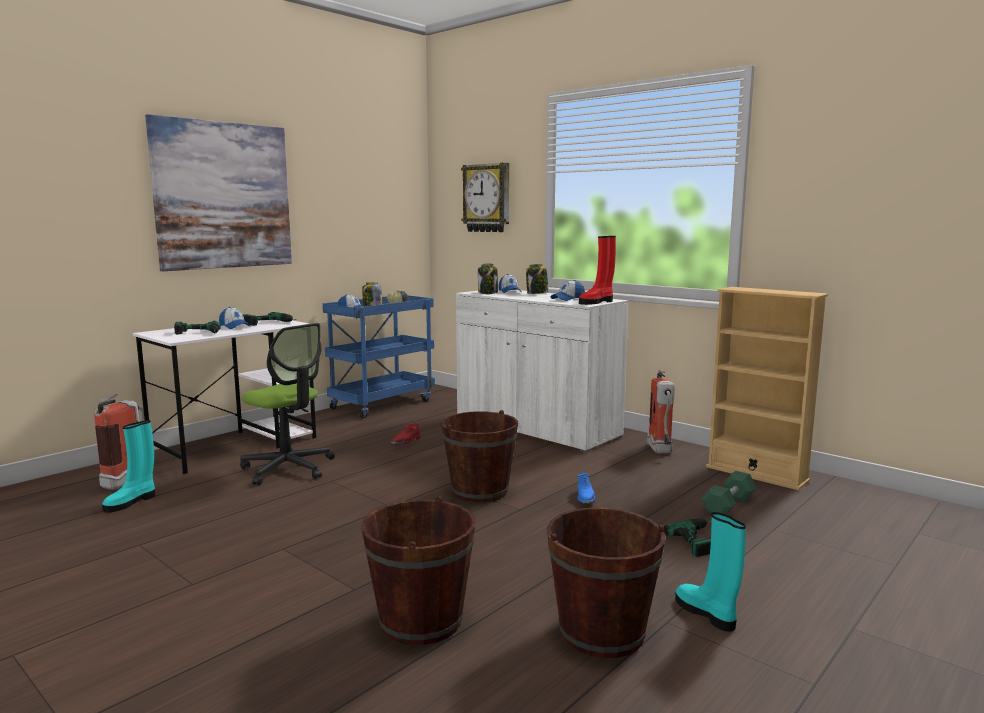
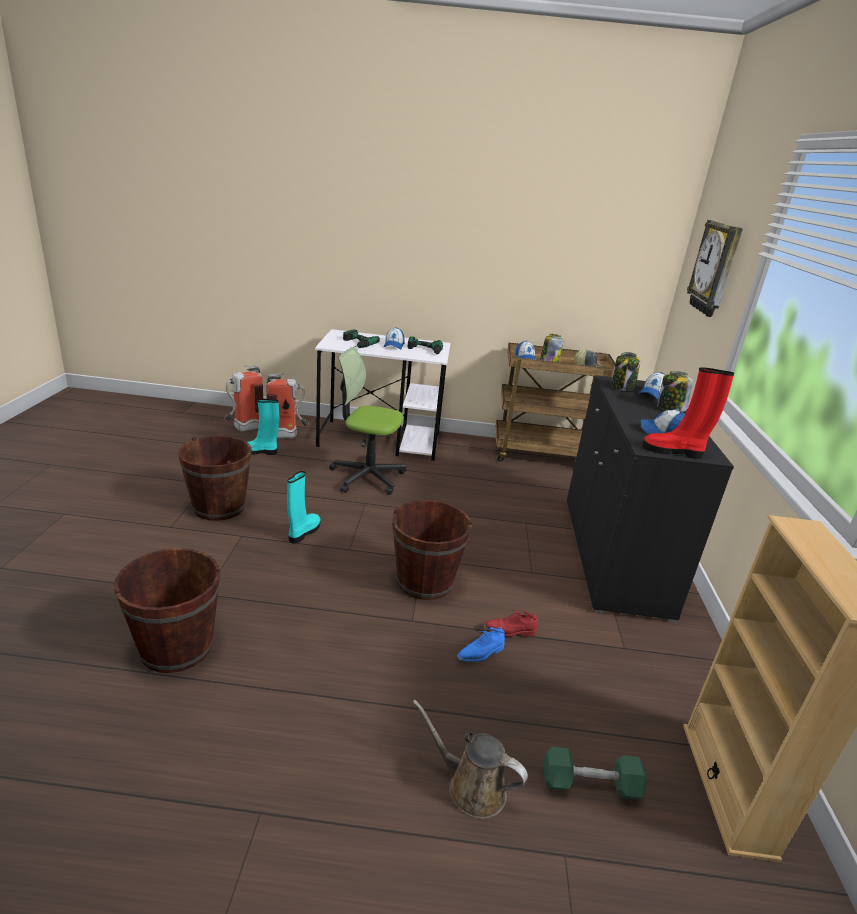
camera: 50 degrees right, 15 degrees up
picture [145,114,292,271] -> none
office chair [240,323,335,485] -> office chair turned 105 degrees clockwise [329,347,407,495]
blue cart [323,296,435,419] -> brown cart [495,343,615,462]
red shoe [391,423,421,444] -> red shoe moved to [484,610,538,637]
white cabinet [456,288,629,453] -> black cabinet [567,375,734,623]
brown bucket [547,508,666,658] -> brown bucket moved to [178,436,252,521]
fire extinguisher [647,370,675,453] -> fire extinguisher moved to [223,365,263,432]
power drill [664,518,711,557] -> brown watering can [412,699,528,819]
turquoise boot [675,512,746,632] -> turquoise boot moved to [287,471,321,544]

